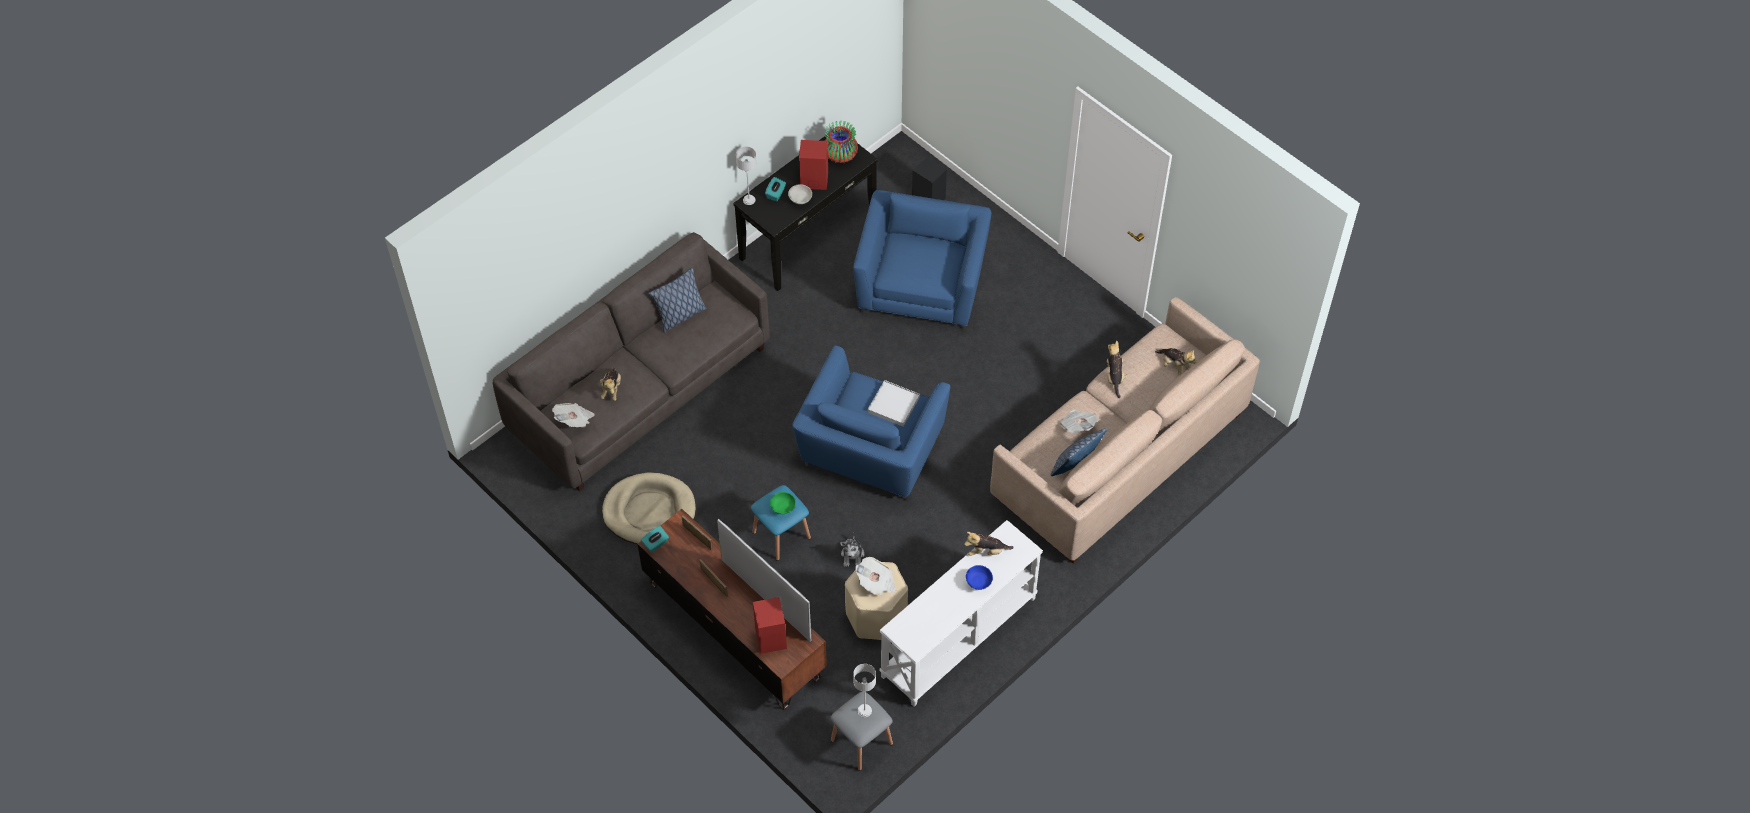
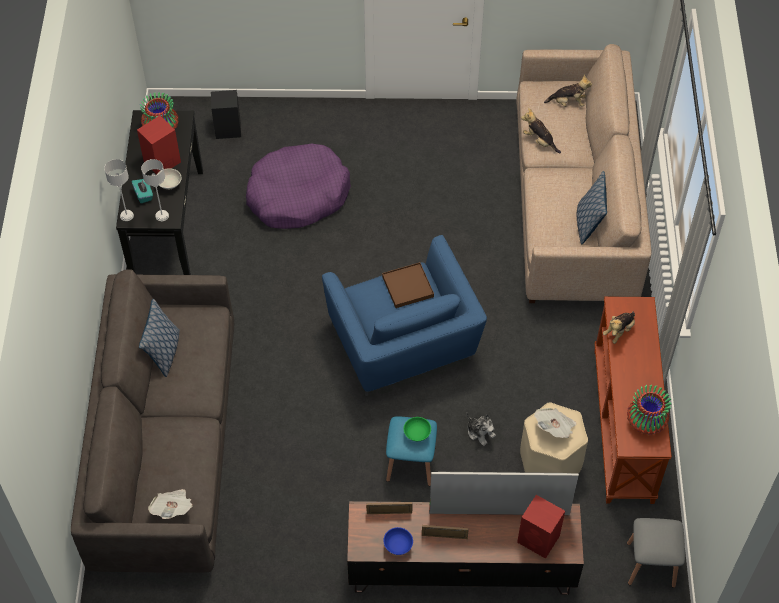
camera: 45 degrees left, 0 degrees up
plush toy [600,367,621,401] -> none
beige dog bed [602,472,696,544] -> none
turquoise tissue box [641,526,669,553] -> none
blue armchair [853,190,991,331] -> purple dog bed [246,144,351,229]
grey table lamp [853,664,876,717] -> grey table lamp moved to [141,159,169,221]
white tray [868,380,920,427] -> brown tray [382,262,434,308]
white console table [879,520,1043,707] -> brown console table [594,296,672,504]
blue bowl [966,565,993,590] -> blue bowl moved to [384,527,413,555]
newspaper [1059,409,1099,433] -> none
none -> vase [627,385,672,435]

